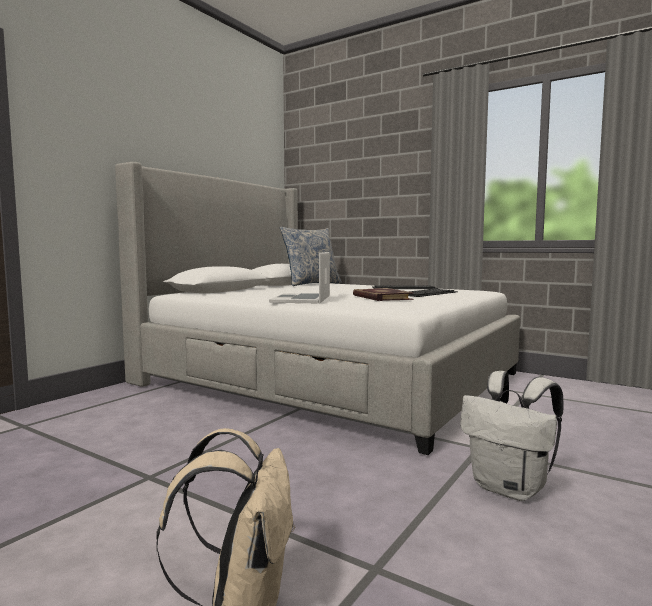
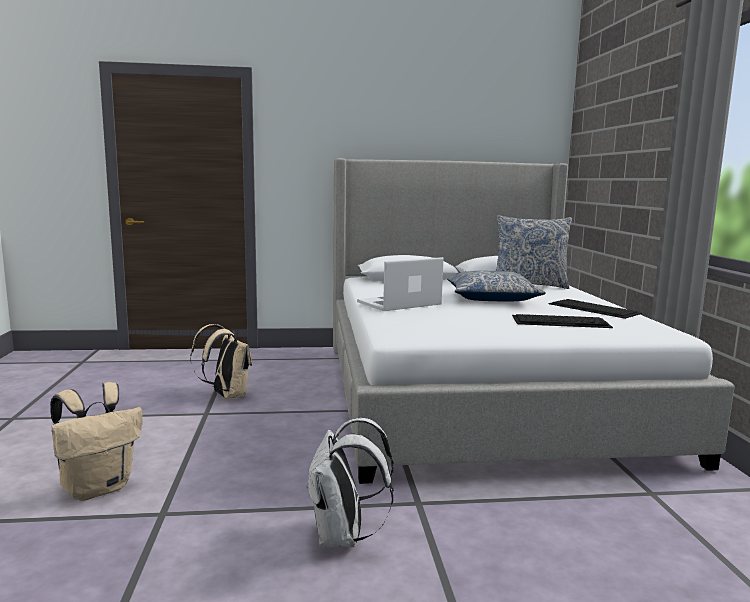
camera: 50 degrees right, 5 degrees up
book [353,288,414,301] -> none
none -> beige backpack [190,324,252,399]
none -> pillow [447,271,546,301]

